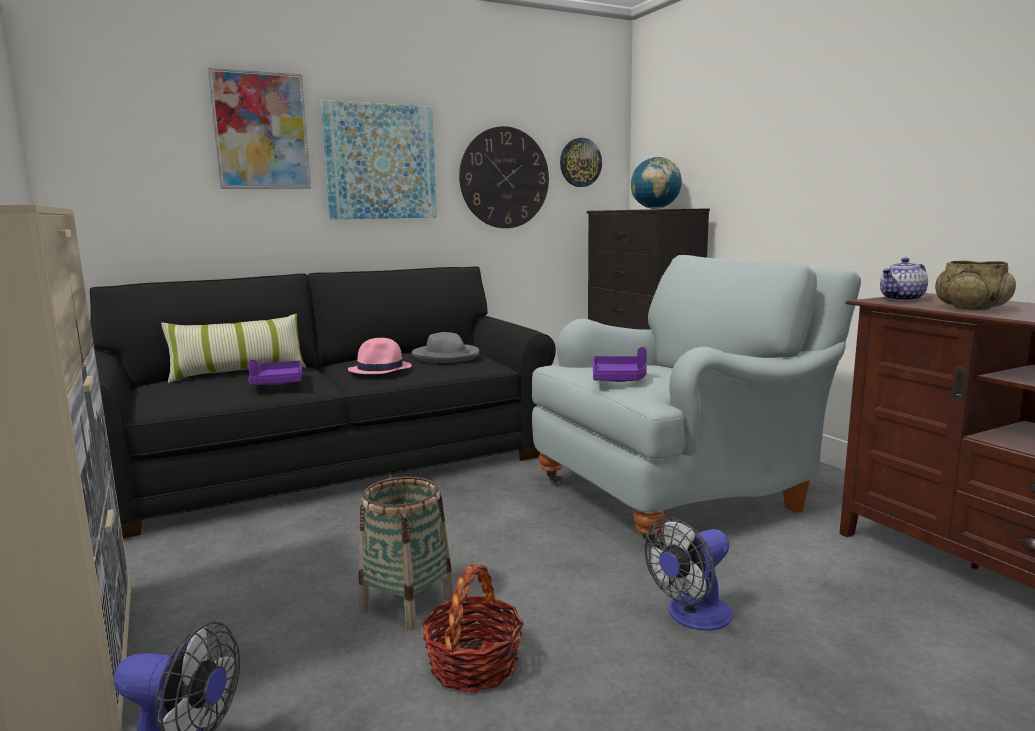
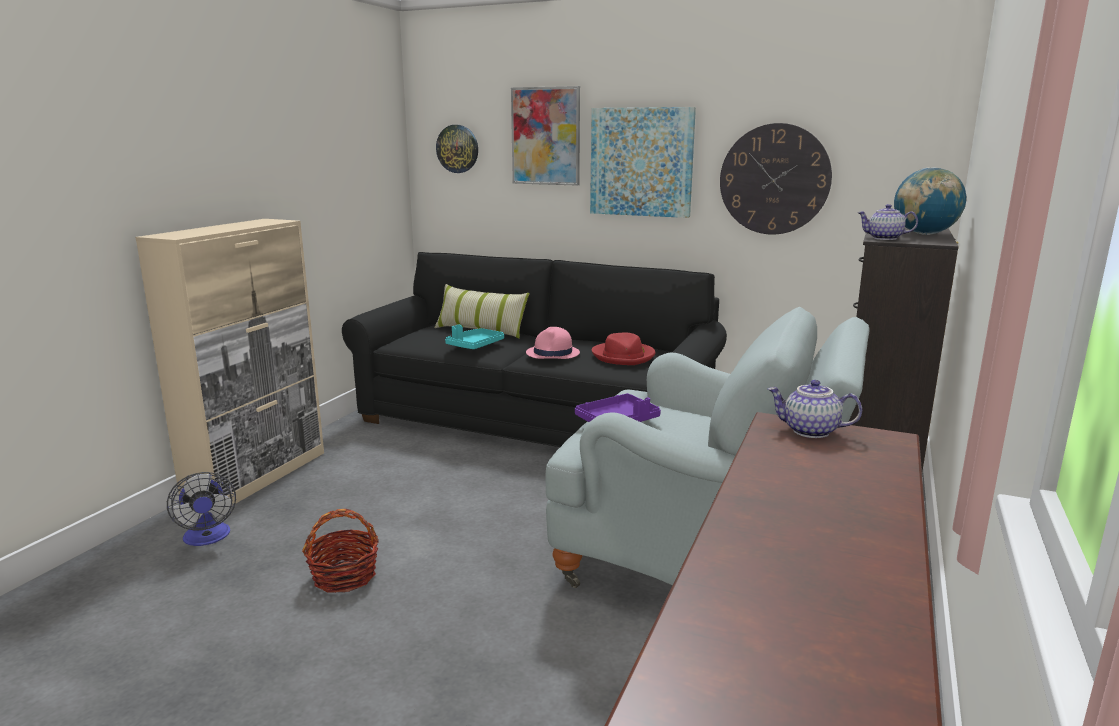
camera: 50 degrees right, 5 degrees up
purple tray [248,359,302,385] -> turquoise tray [445,324,504,349]
basket [359,476,454,631] -> none
grey hat [412,332,479,363] -> red hat [592,332,655,365]
wall clock [560,138,602,187] -> wall clock moved to [436,125,478,173]
fan [644,517,733,631] -> none
beige bowl [935,261,1016,310] -> none
none -> teapot [858,204,918,240]

